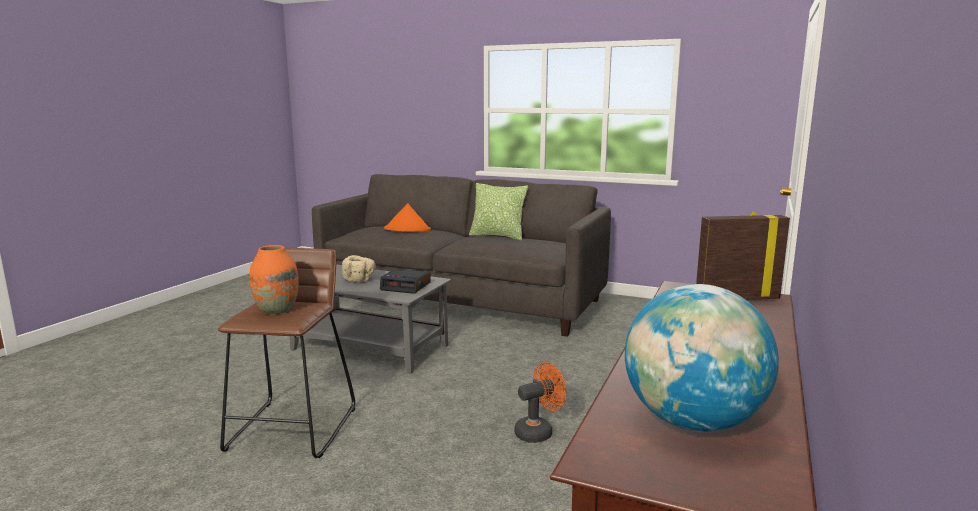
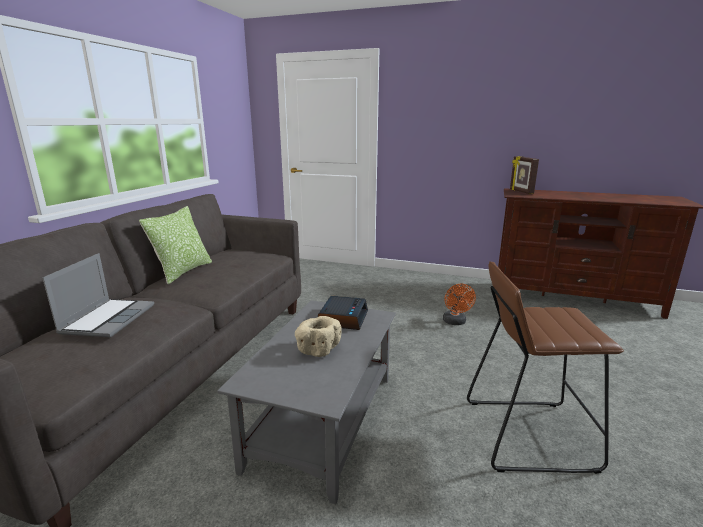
camera: 95 degrees left, 5 degrees up
orange vase [250,245,299,315] -> none
orange hat [384,203,431,232] -> laptop [43,253,154,337]
orange fan [514,362,566,443] -> orange fan turned 150 degrees counterclockwise [443,284,476,325]
globe [625,284,779,432] -> none

